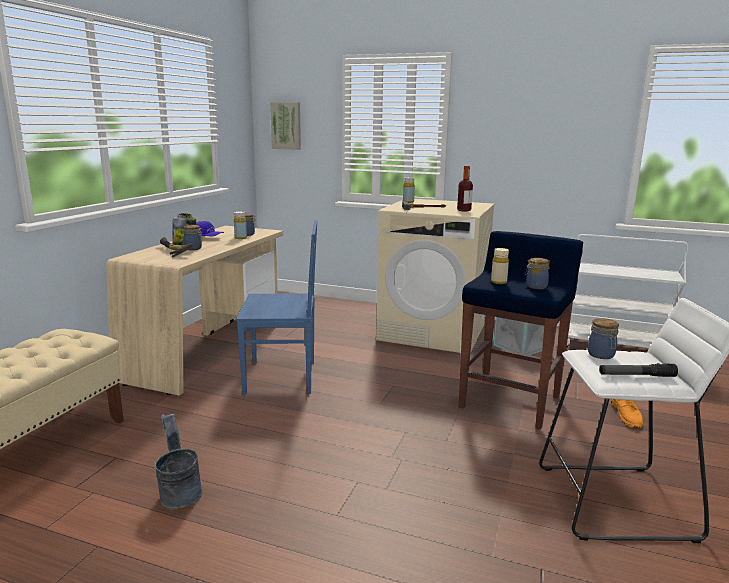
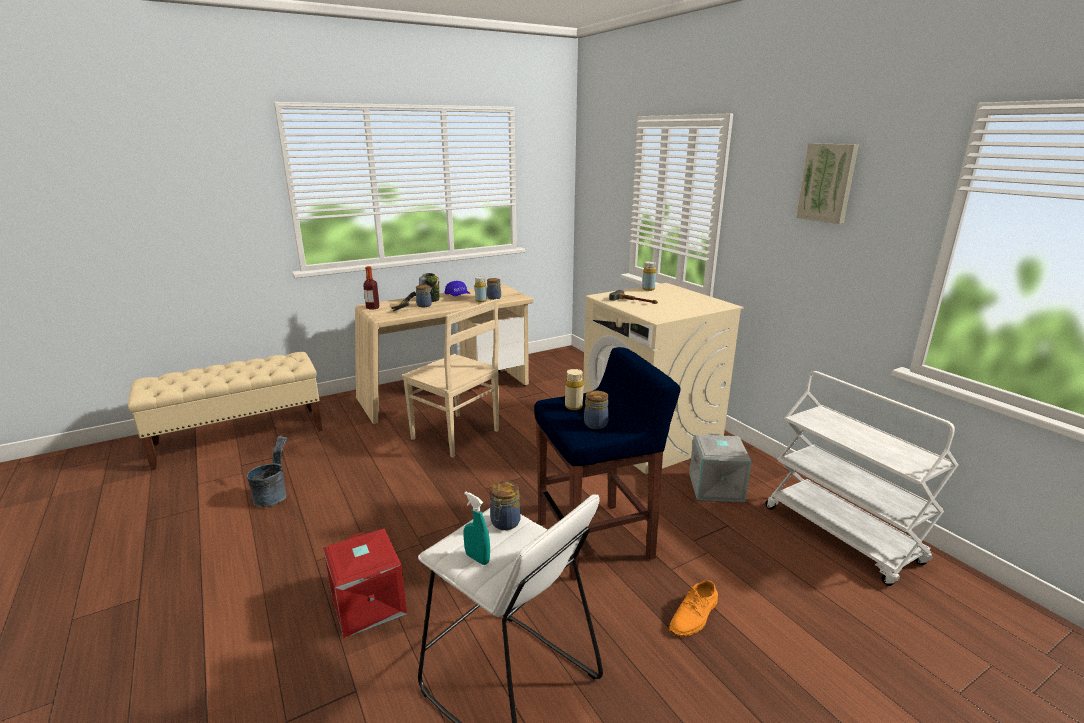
camera: 40 degrees right, 5 degrees up
blue chair [236,220,317,394] -> beige chair [402,299,499,458]
picture [270,102,301,150] -> picture moved to [796,143,859,224]
bottle [457,166,473,211] -> bottle moved to [363,266,380,310]
flashlight [599,363,678,377] -> turquoise spray bottle [463,492,490,565]
none -> red storage box [323,529,407,638]

